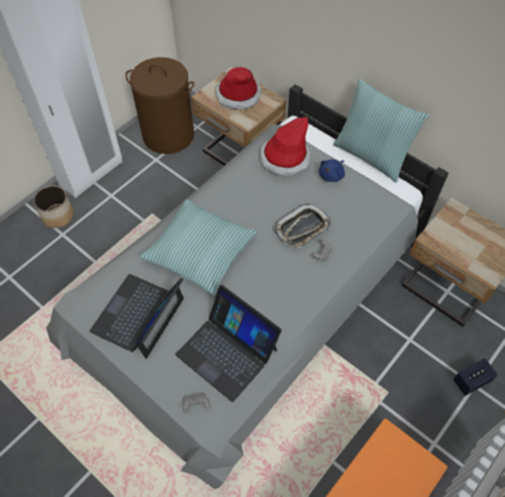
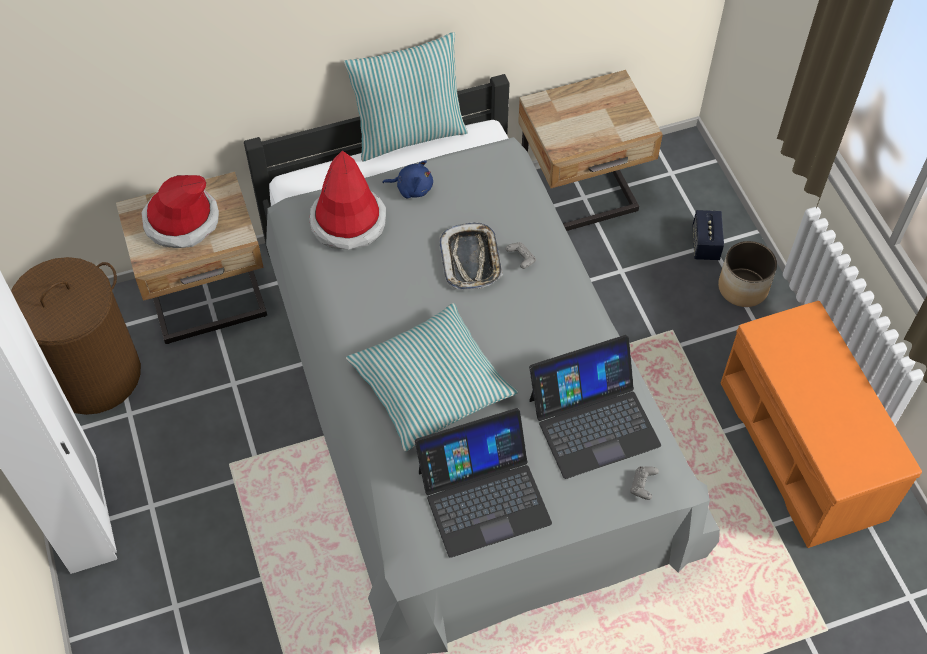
camera: 60 degrees left, 0 degrees up
planter [33,186,74,228] -> planter moved to [718,241,777,307]
laptop [89,274,184,359] -> laptop turned 75 degrees counterclockwise [415,408,552,558]
blue plush toy [319,159,345,182] -> blue plush toy turned 60 degrees counterclockwise [382,160,433,199]

